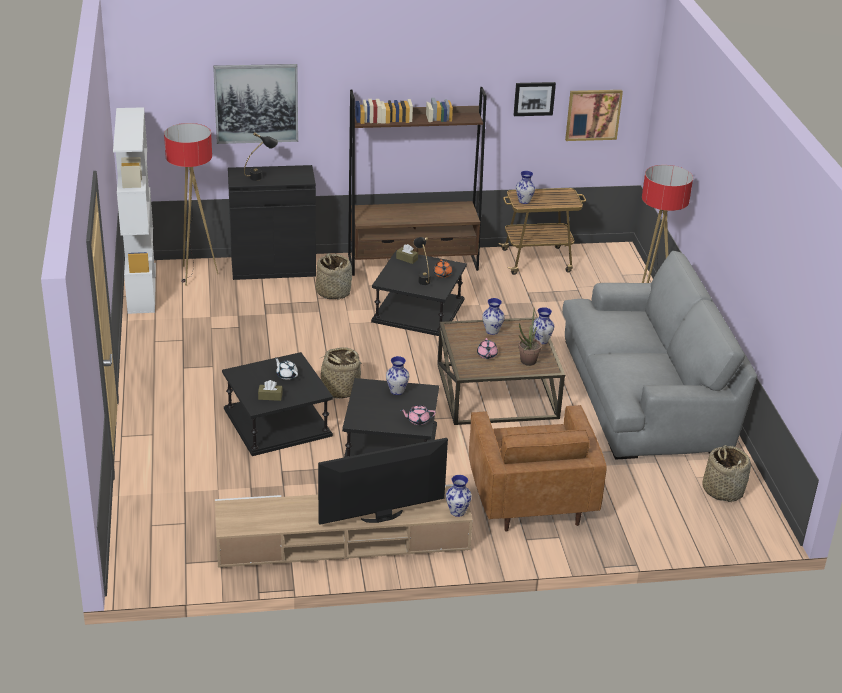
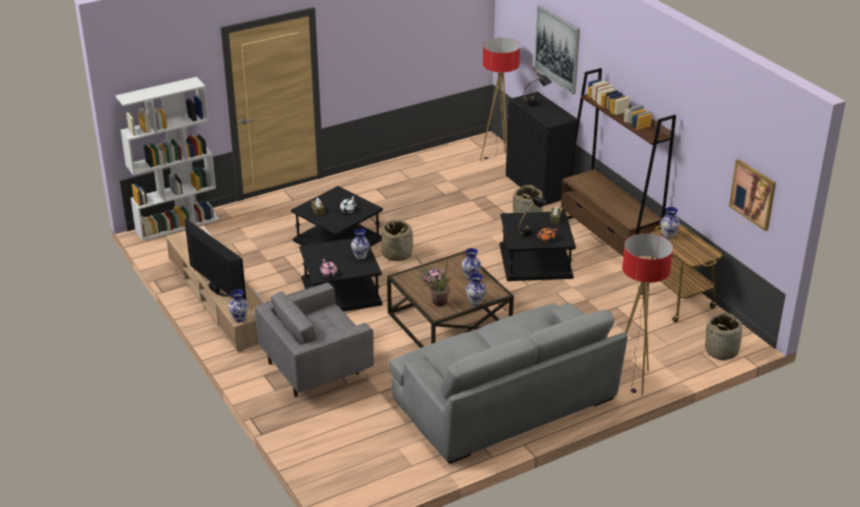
camera: 70 degrees right, 0 degrees up
white bookcase [113,107,156,314] -> white bookcase moved to [115,77,219,241]
brown armchair [469,405,607,532] -> grey armchair [255,282,374,397]
picture [514,82,556,116] -> none
basket [702,445,751,502] -> basket moved to [705,313,743,360]

